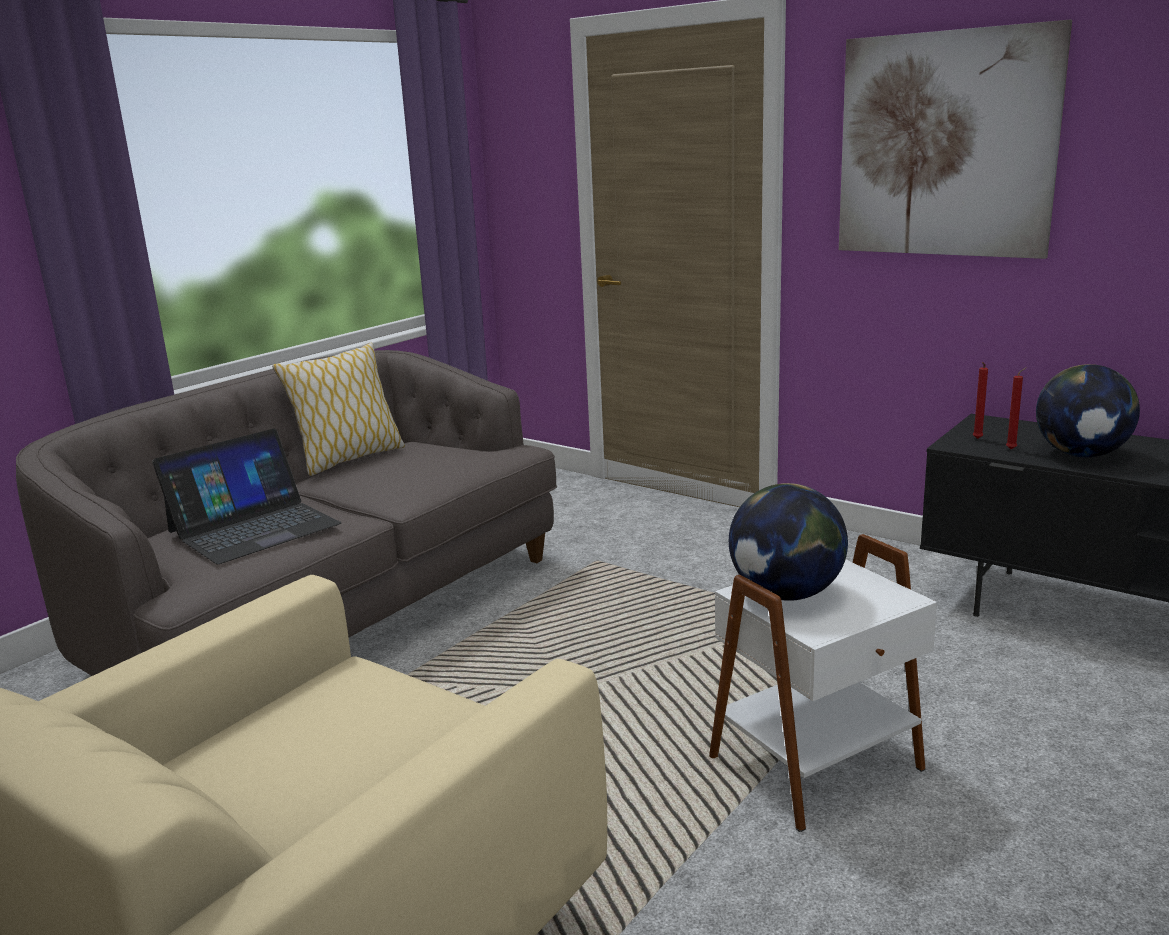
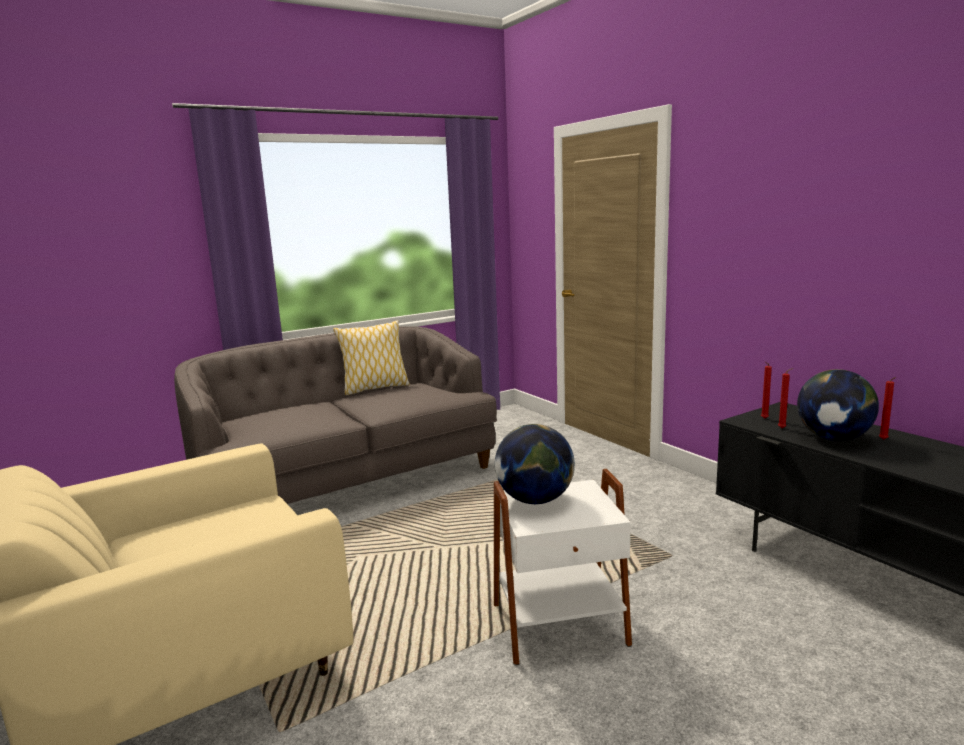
camera: 20 degrees right, 5 degrees down
laptop [152,429,341,564] -> none
picture [839,20,1072,259] -> none
none -> red candle [879,377,896,440]

